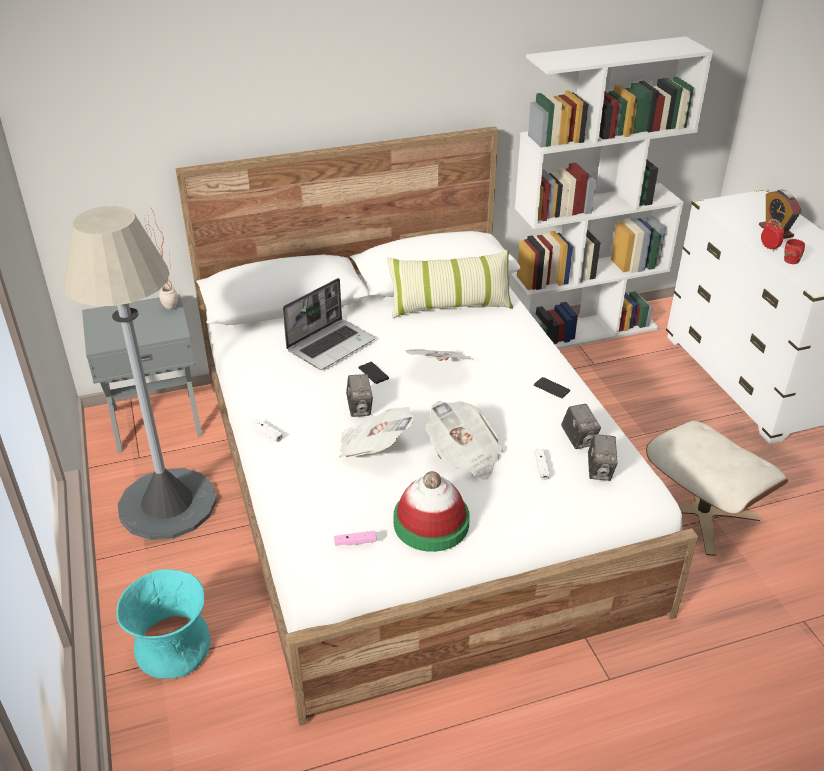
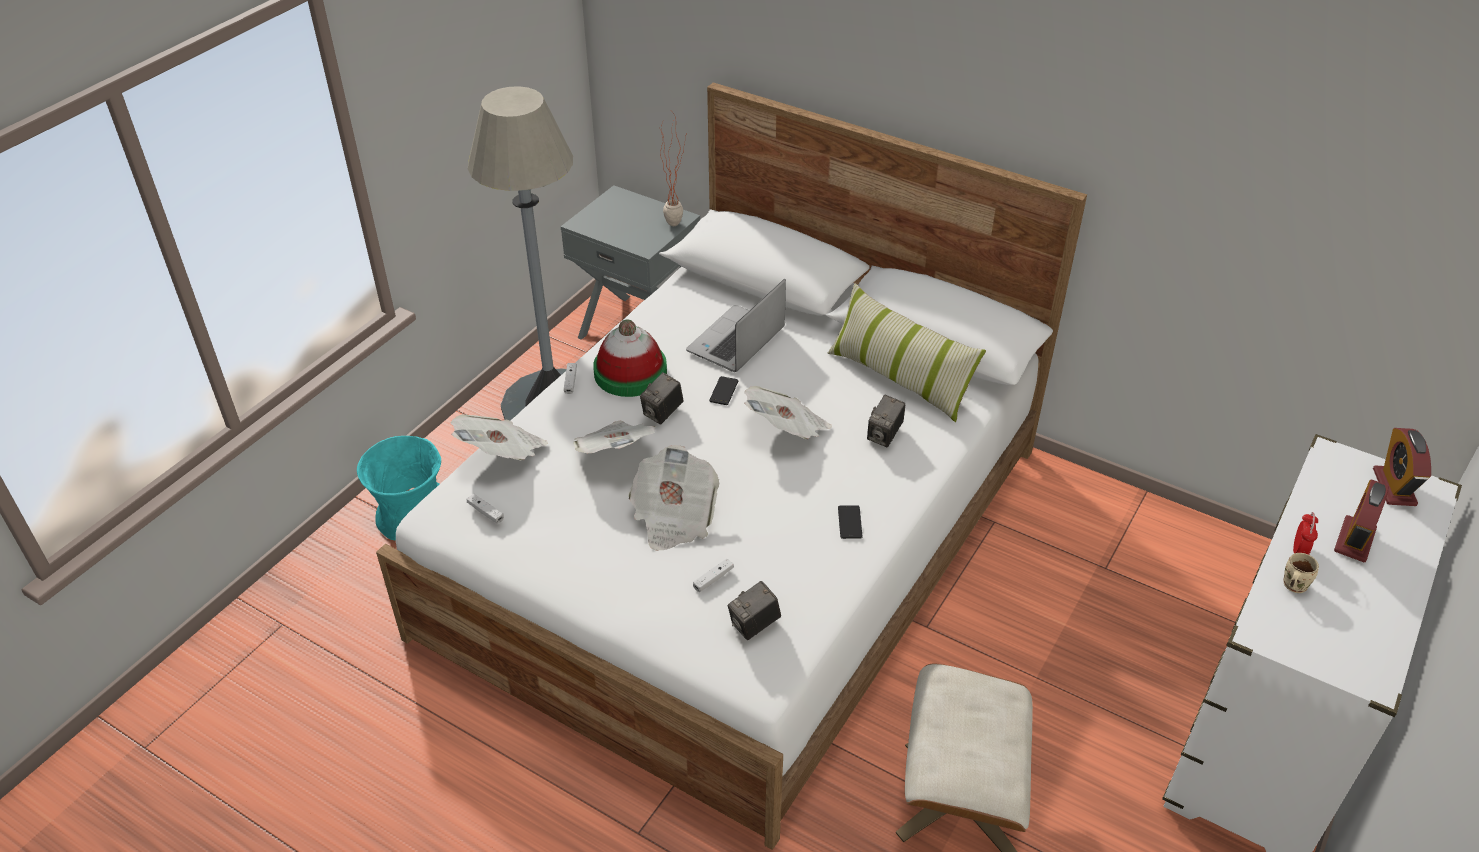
camera: 50 degrees right, 5 degrees up
laptop [283,278,375,370] -> laptop turned 120 degrees clockwise [686,279,786,372]
pink game controller [334,530,376,546] -> white game controller [466,494,504,524]
hat [394,471,470,552] -> hat moved to [593,320,667,397]
white bookcase [509,37,713,349] -> none
camera [561,404,601,449] -> camera moved to [867,395,905,447]
red mug [784,239,805,264] -> beige mug [1283,553,1319,593]
none -> newspaper [450,414,548,461]
none -> alarm clock [1373,428,1431,506]

